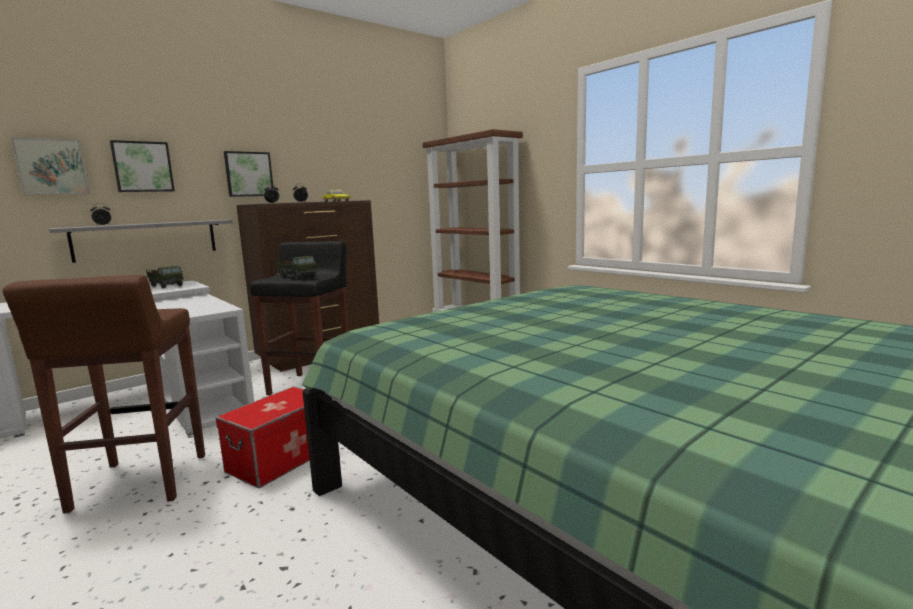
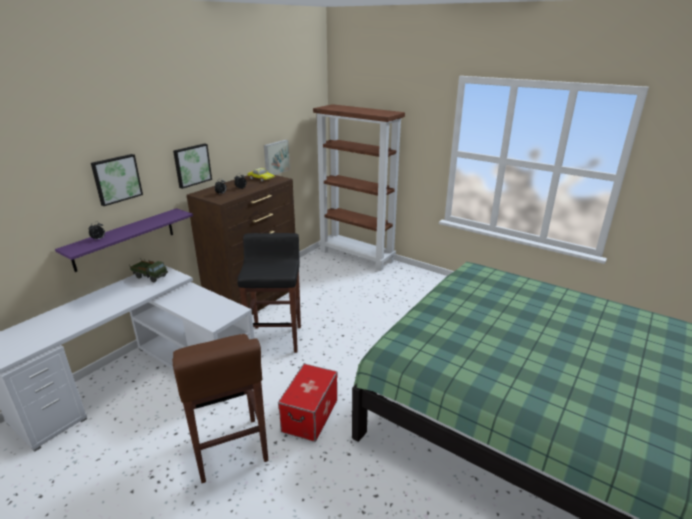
camera: 15 degrees left, 15 degrees up
picture [11,137,89,194] -> picture moved to [264,140,290,175]
grey shelf [49,220,233,263] -> purple shelf [55,208,193,272]
toy truck [275,256,318,280] -> none

